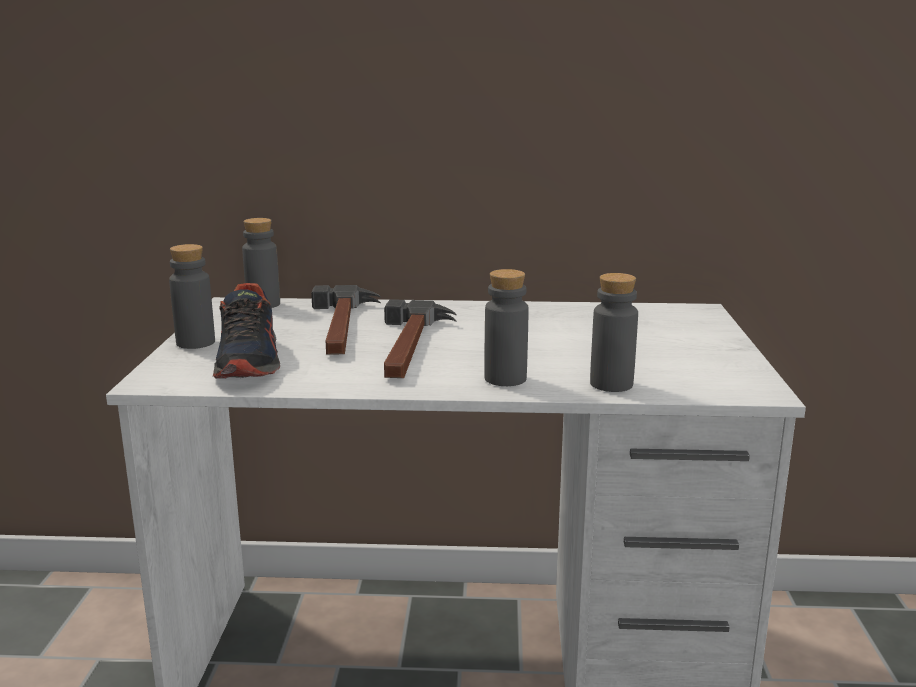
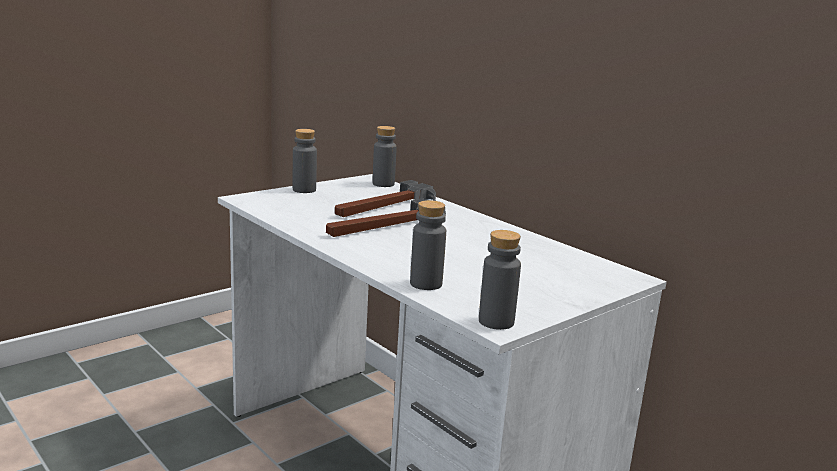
camera: 45 degrees right, 0 degrees up
shoe [213,283,280,379] -> none
grey bottle [484,269,529,386] -> grey bottle moved to [479,230,521,330]

